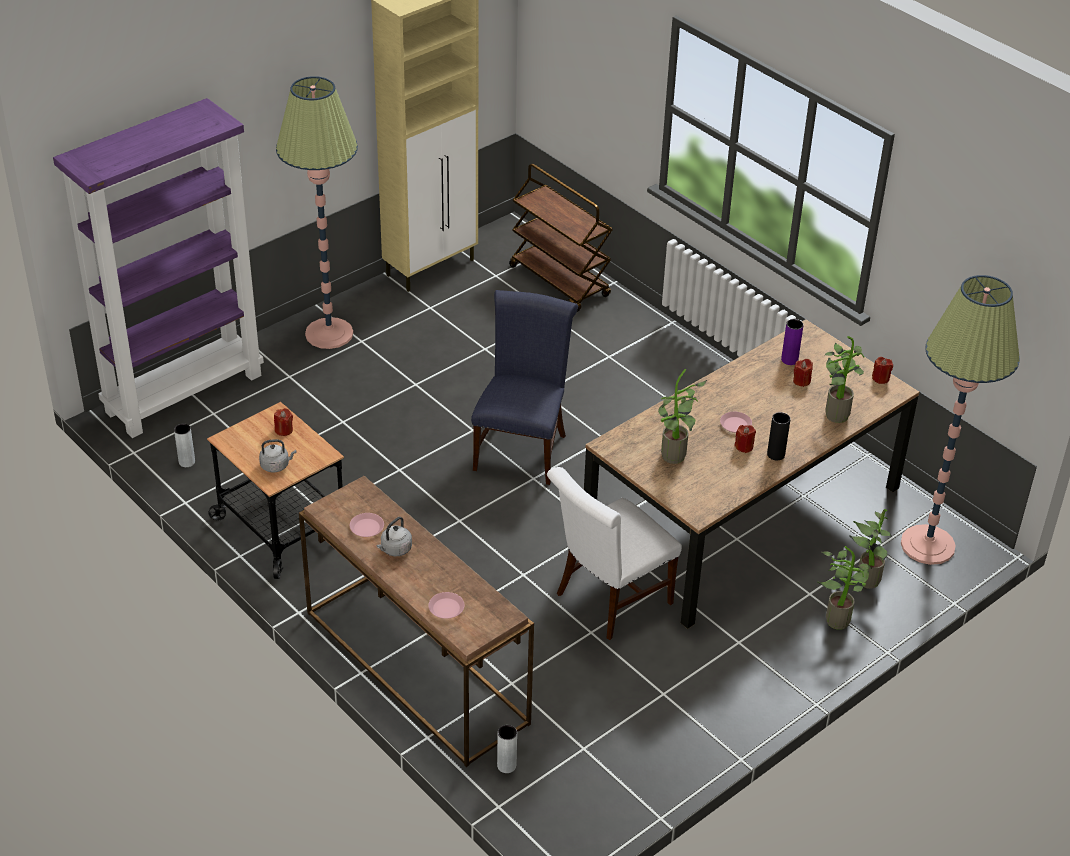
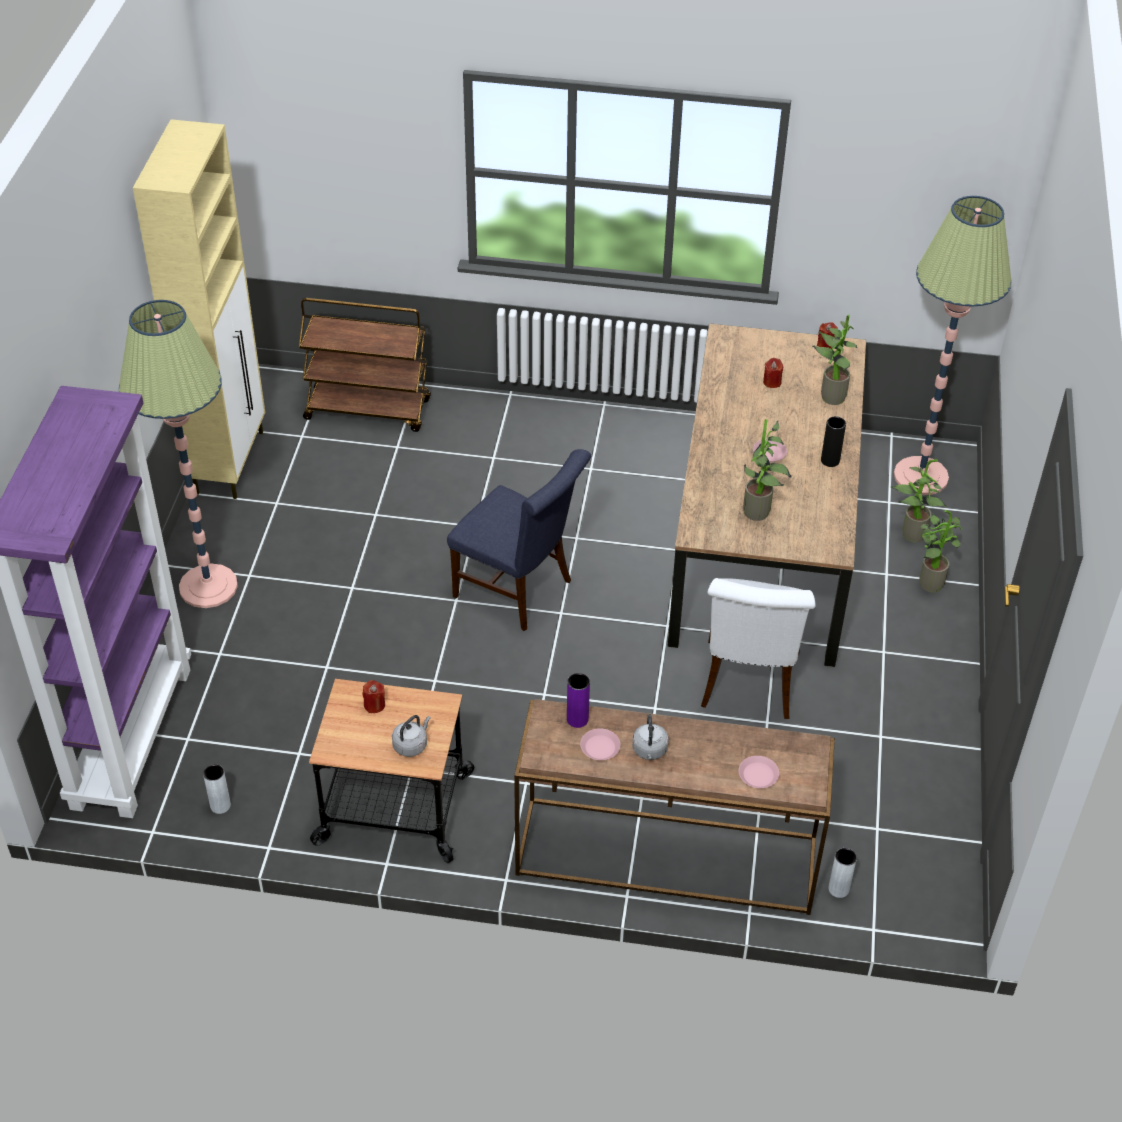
camera: 40 degrees left, 5 degrees up
blue chair [471,290,578,485] -> blue chair turned 150 degrees clockwise [447,449,591,631]
red candle [734,425,756,453] -> none
purple vase [781,319,804,365] -> purple vase moved to [567,673,590,728]

